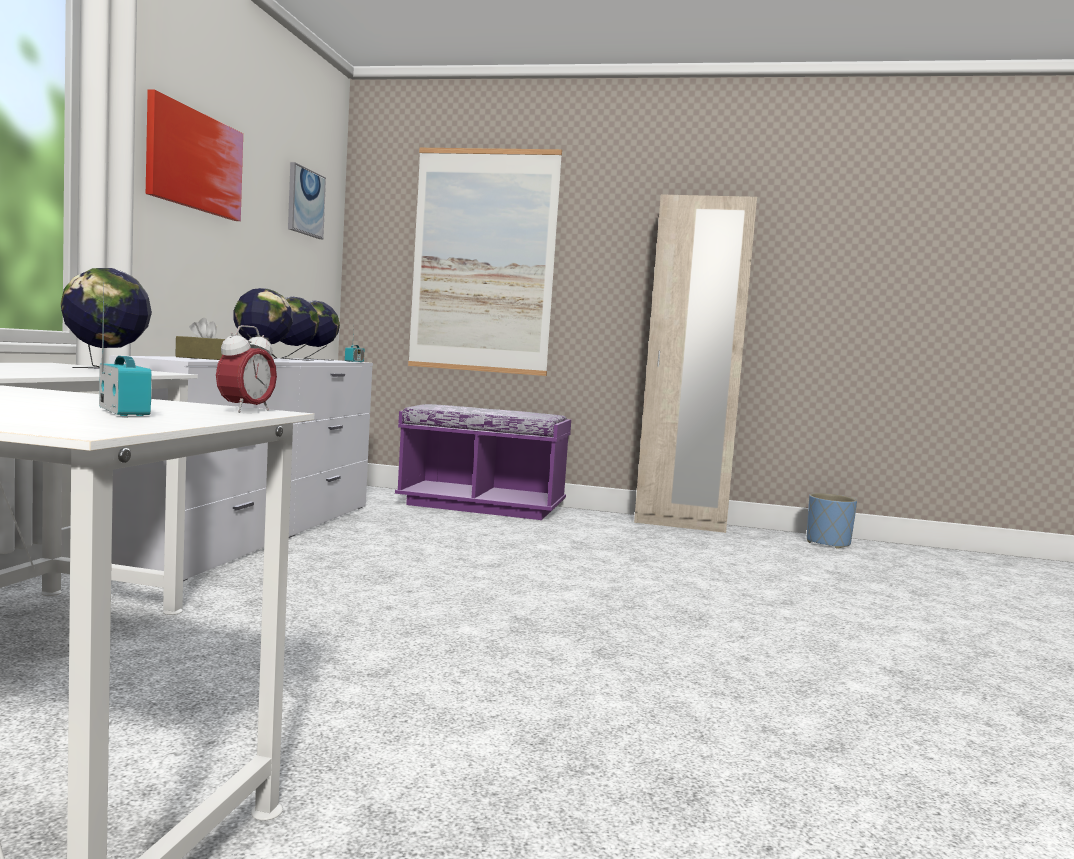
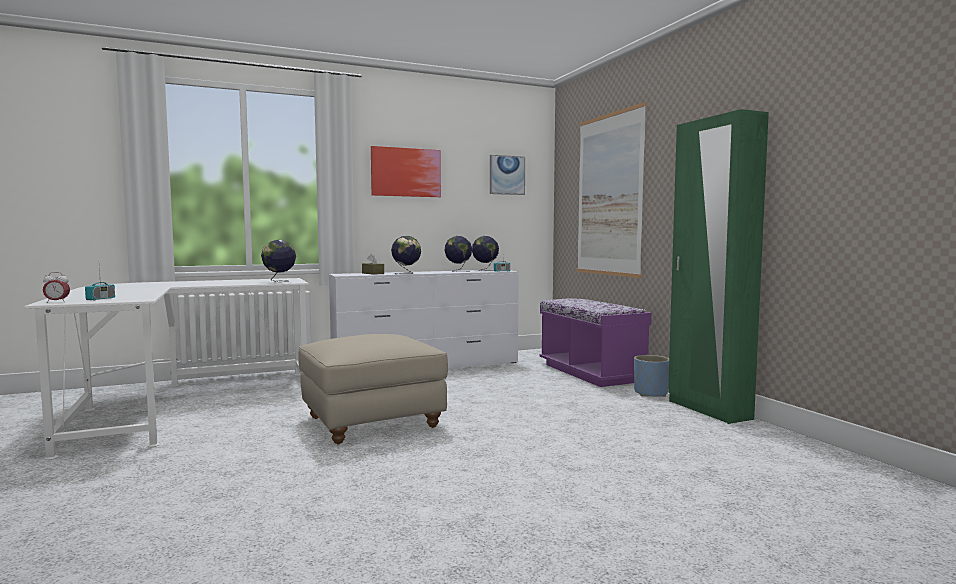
camera: 55 degrees right, 0 degrees up
alarm clock [216,325,277,413] -> alarm clock moved to [43,272,70,303]
beige wardrobe [634,194,757,533] -> green wardrobe [668,109,769,424]
blue planter [807,493,857,549] -> blue planter moved to [634,355,669,397]
none -> beige ottoman [298,334,448,444]

